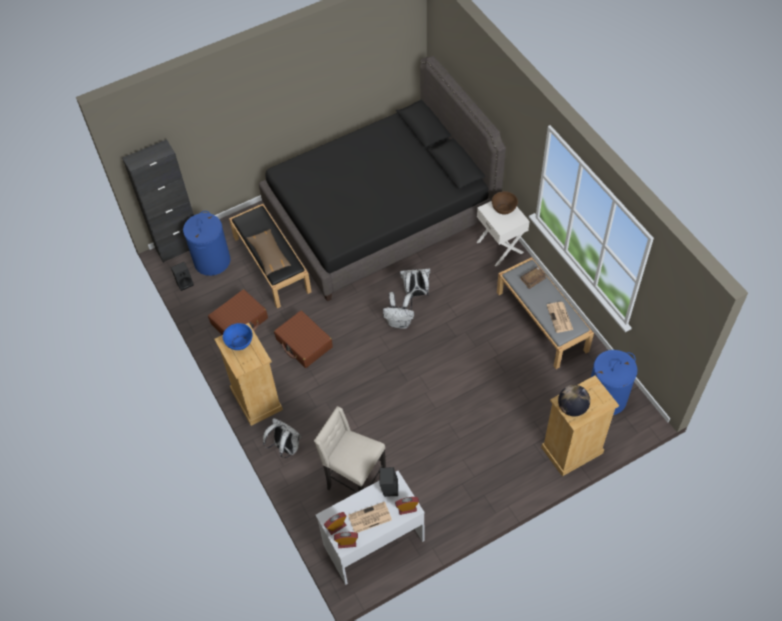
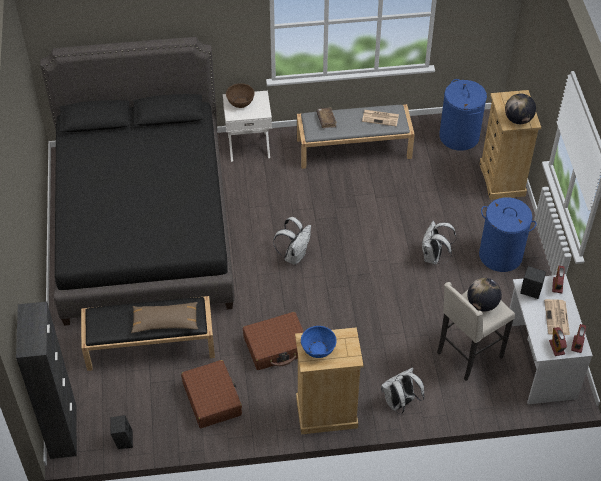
camera: 70 degrees left, 5 degrees down
blue laundry basket [183,211,231,276] -> blue laundry basket moved to [479,197,537,272]
white backpack [400,269,430,296] -> white backpack moved to [422,220,456,264]
none -> globe [467,278,502,312]

